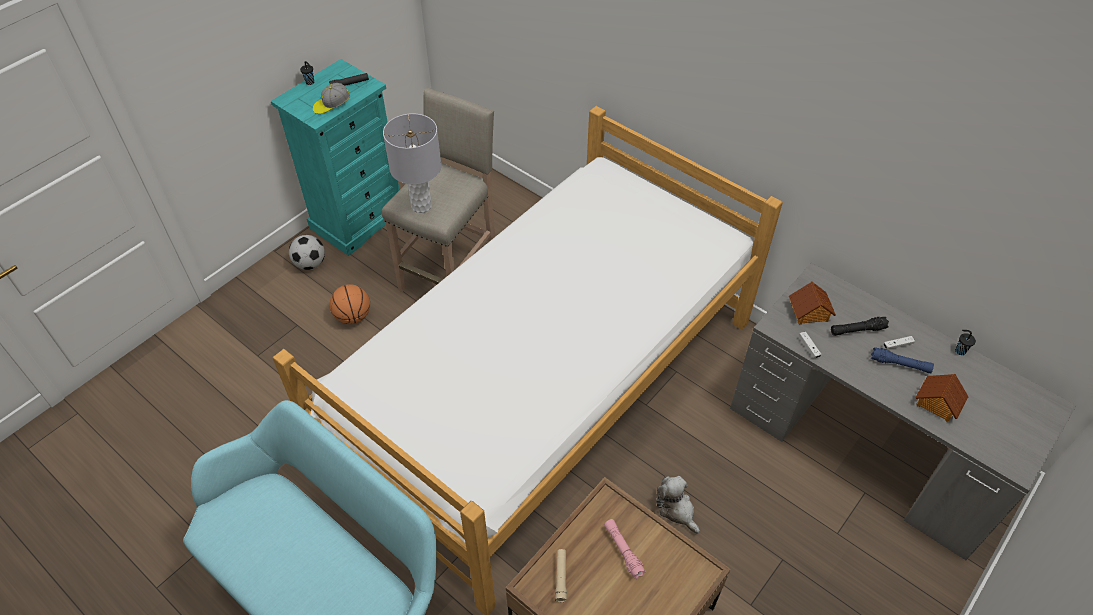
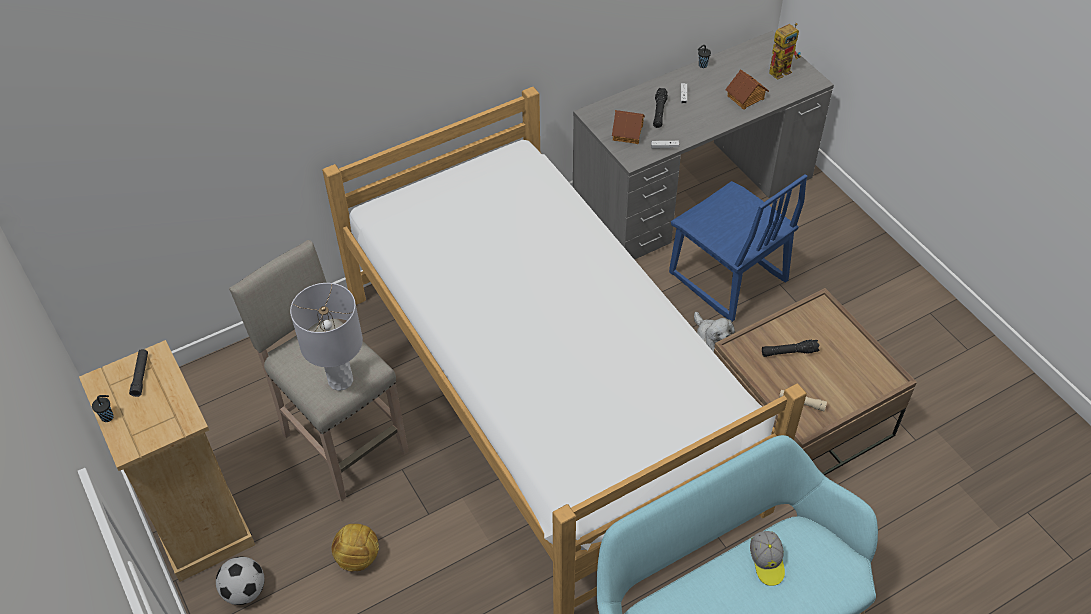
camera: 70 degrees left, 0 degrees up
turquoise dresser [271,59,399,256] -> beige dresser [79,340,255,582]
cap [313,83,350,114] -> cap moved to [750,531,785,586]
basketball [330,284,370,324] -> football [332,524,379,571]
pink flashlight [604,519,646,579] -> black flashlight [762,340,819,357]
plush toy [656,476,700,534] -> plush toy turned 105 degrees counterclockwise [694,312,735,352]
blue flashlight [871,347,934,373] -> none
none -> blue chair [669,174,807,322]
none -> toy robot [769,23,801,80]

